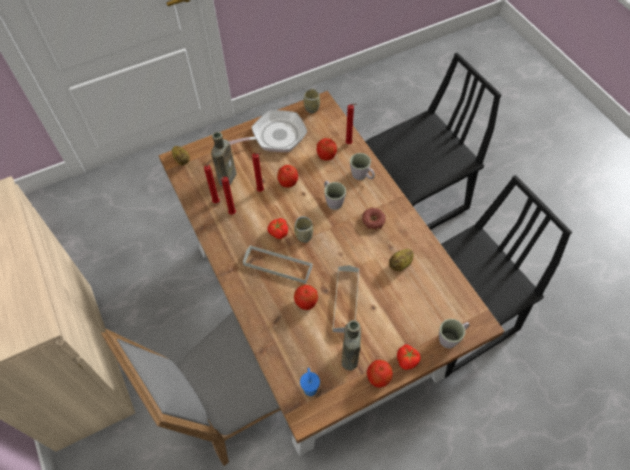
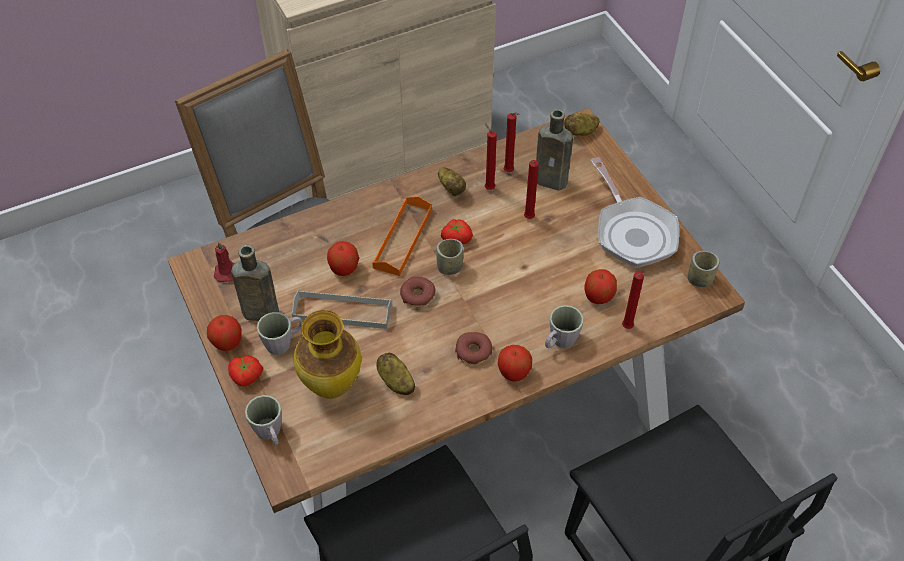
camera: 90 degrees right, 5 degrees down
grey tray [243,245,313,284] -> orange tray [372,196,432,276]
apple [277,165,298,188] -> apple moved to [498,345,532,382]
blue cup [300,368,320,396] -> red candle [214,242,235,282]
grey mug [324,181,346,210] -> grey mug moved to [257,312,303,355]
none -> vase [294,310,361,399]
none -> donut [400,276,435,307]
none -> potato [438,167,466,196]

